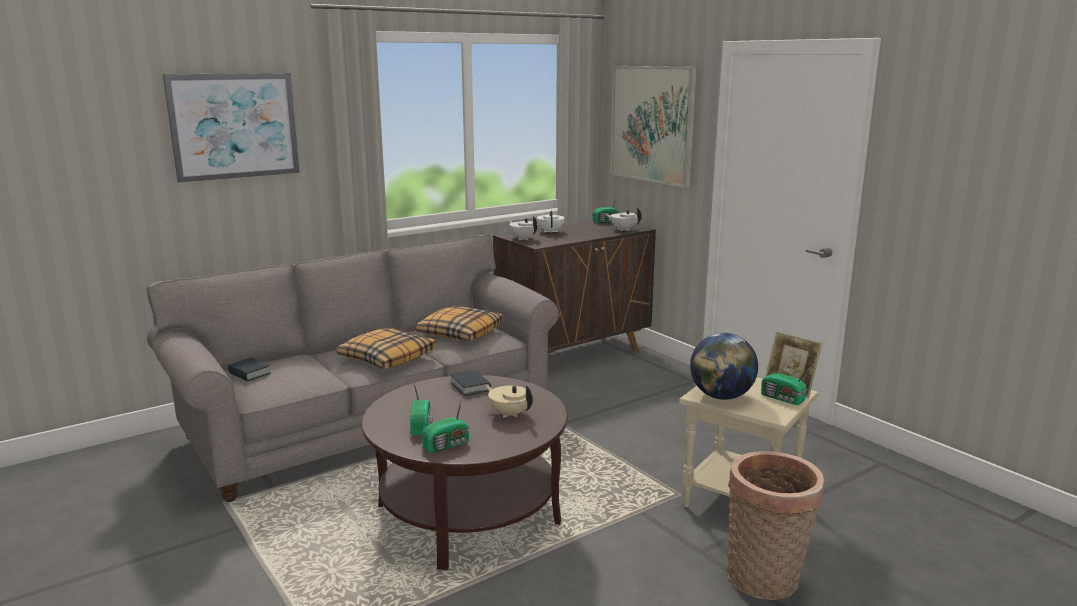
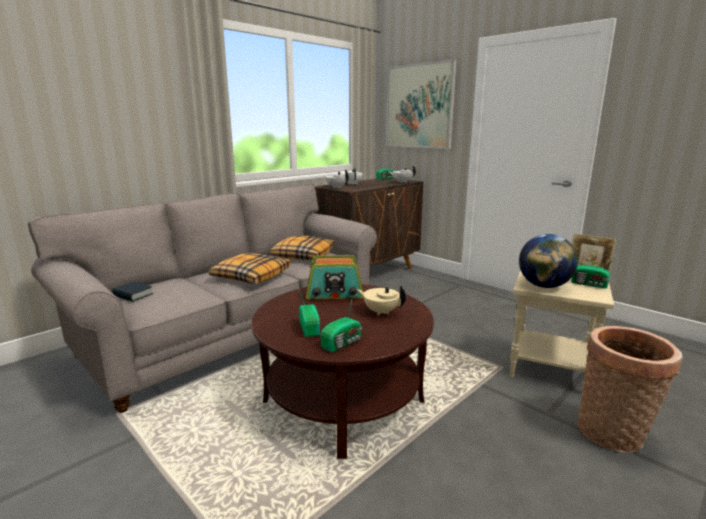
camera: 10 degrees left, 0 degrees up
picture [163,73,300,183] -> none
book [450,370,491,396] -> radio [306,255,363,299]

